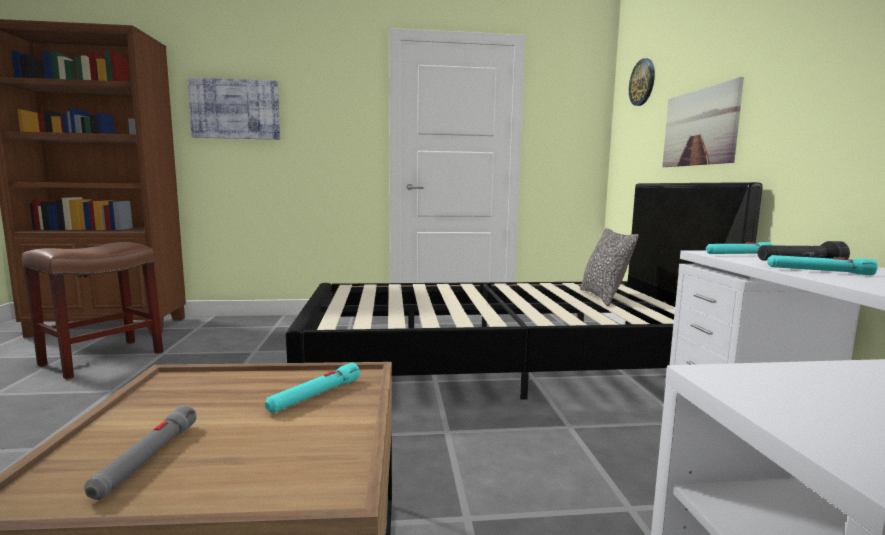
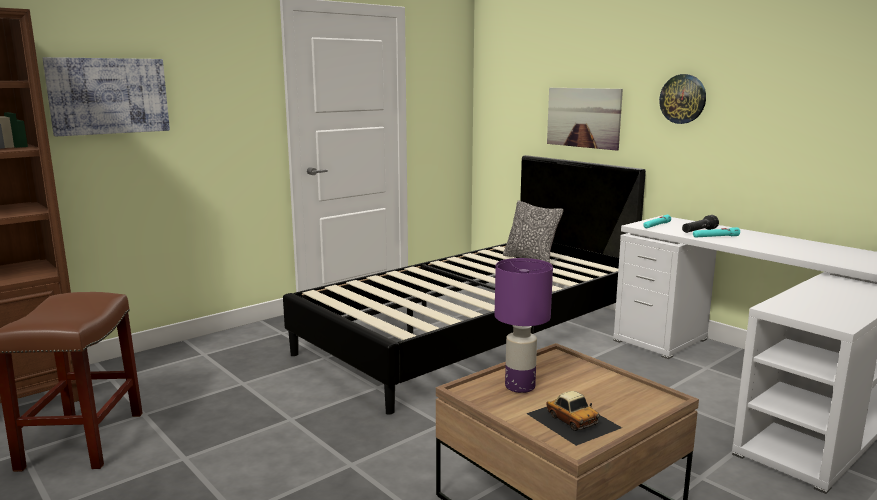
camera: 35 degrees left, 5 degrees up
grey flashlight [84,405,197,500] -> toy car [526,391,622,446]
turquoise flashlight [265,363,360,413] -> none
wall clock [629,58,655,106] -> wall clock moved to [659,74,706,124]
none -> purple table lamp [495,258,553,393]

